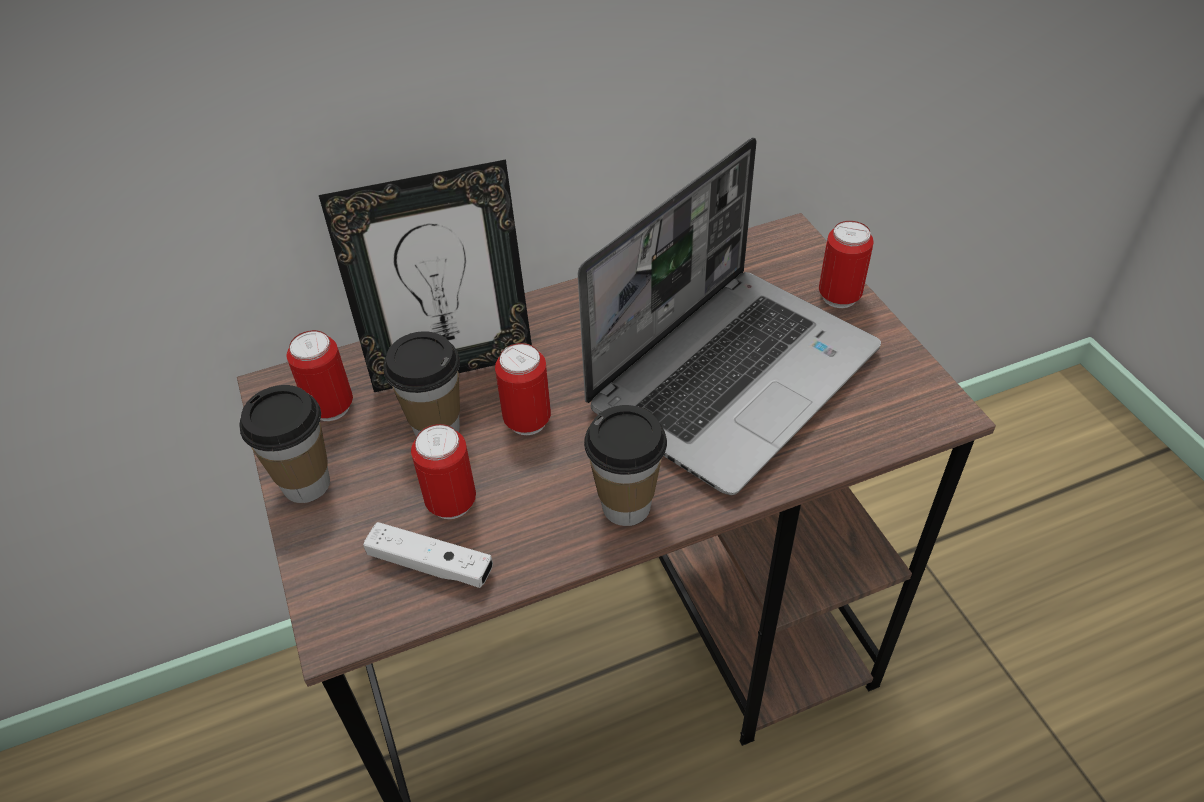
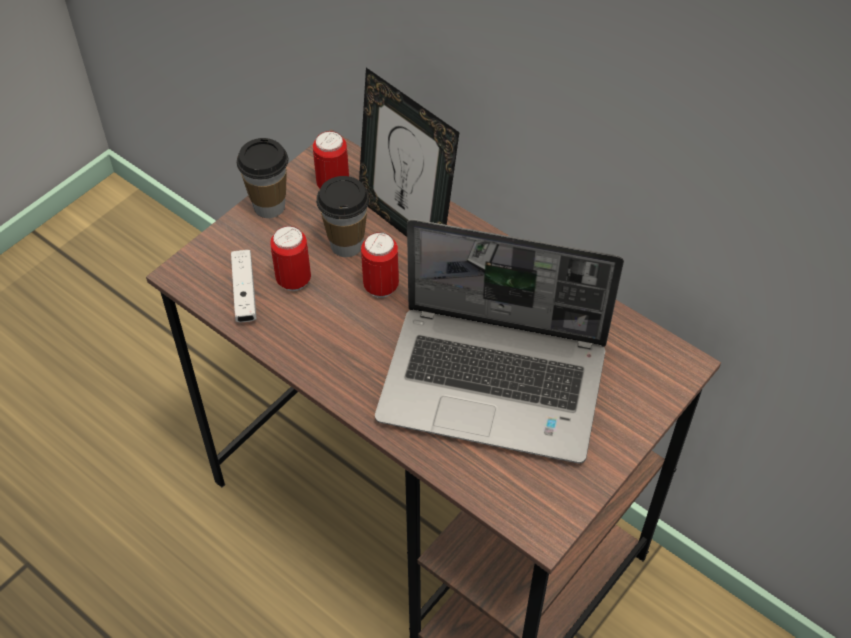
camera: 60 degrees right, 5 degrees up
cup [584,405,667,526] -> none
can [819,221,874,308] -> none

